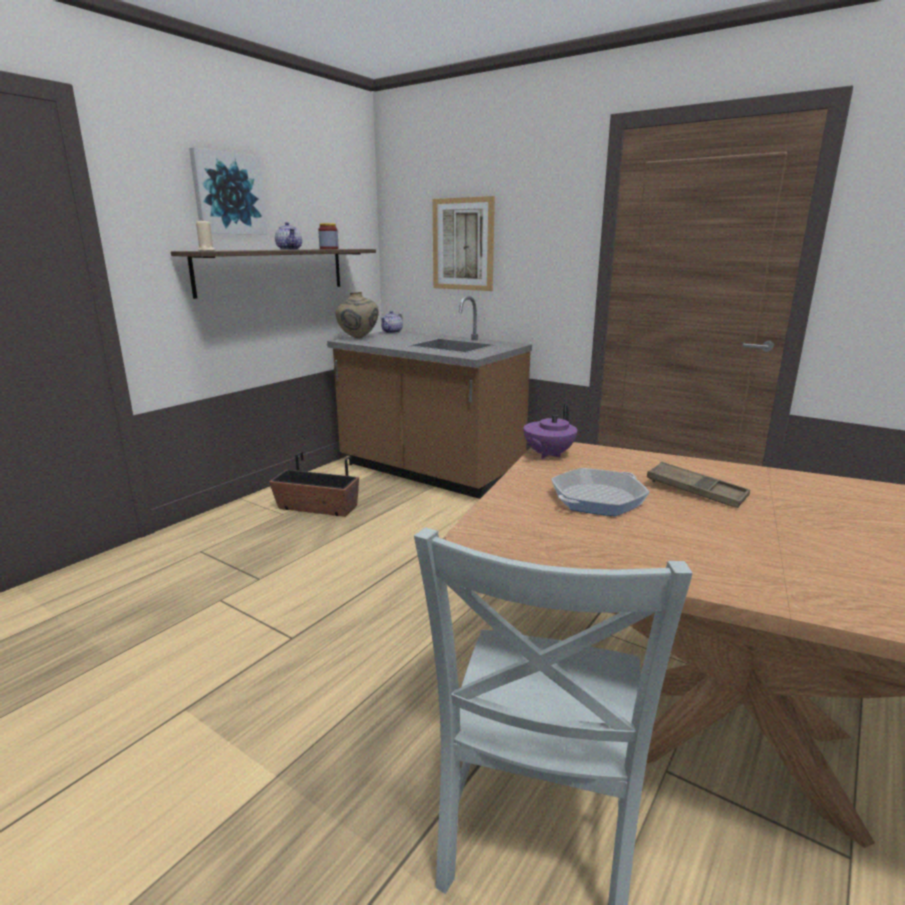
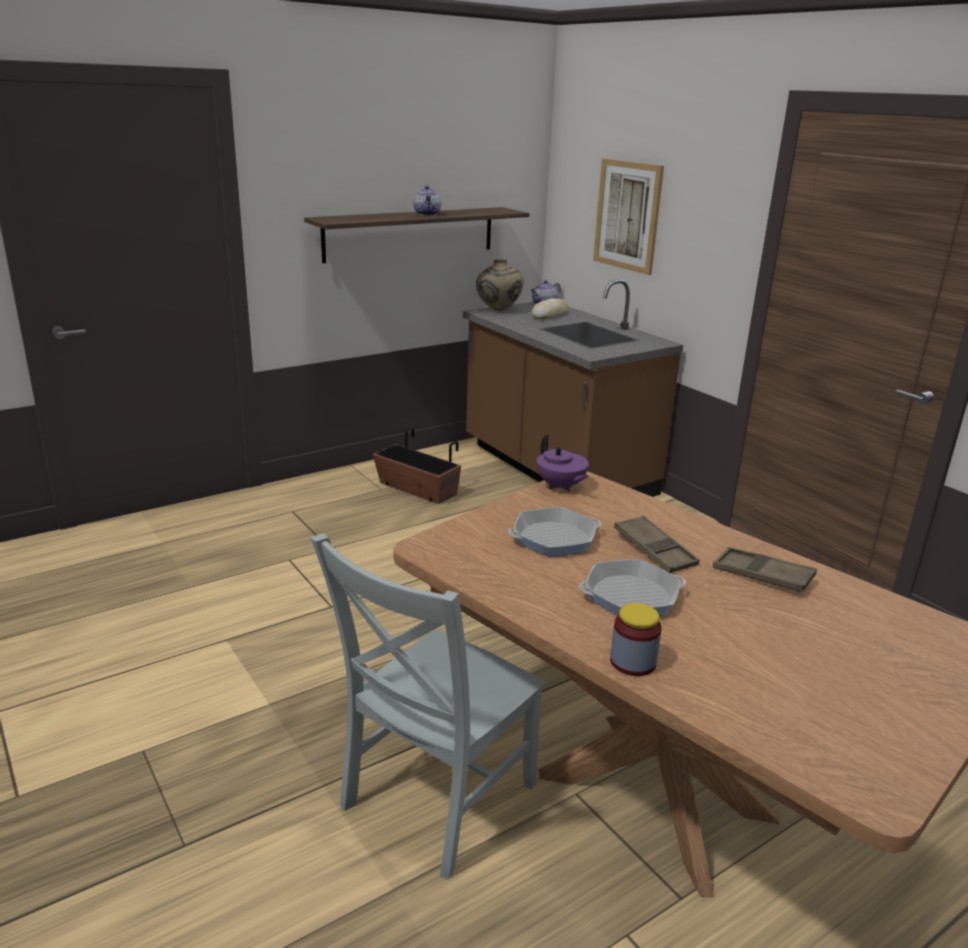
camera: 20 degrees right, 5 degrees up
picture [189,147,267,234] -> none
beige candle [196,221,216,251] -> none
jar [318,223,339,249] -> jar moved to [610,603,662,676]
purple teapot [524,404,577,459] -> purple teapot turned 90 degrees counterclockwise [537,435,589,492]
none -> bread [531,298,569,319]
none -> frying pan [579,559,686,616]
none -> brown tray [713,547,817,592]

